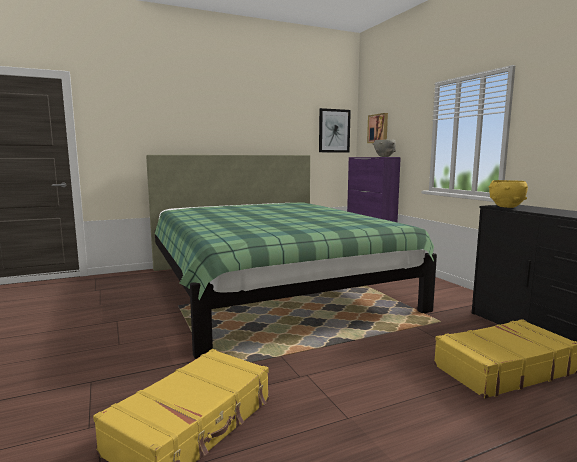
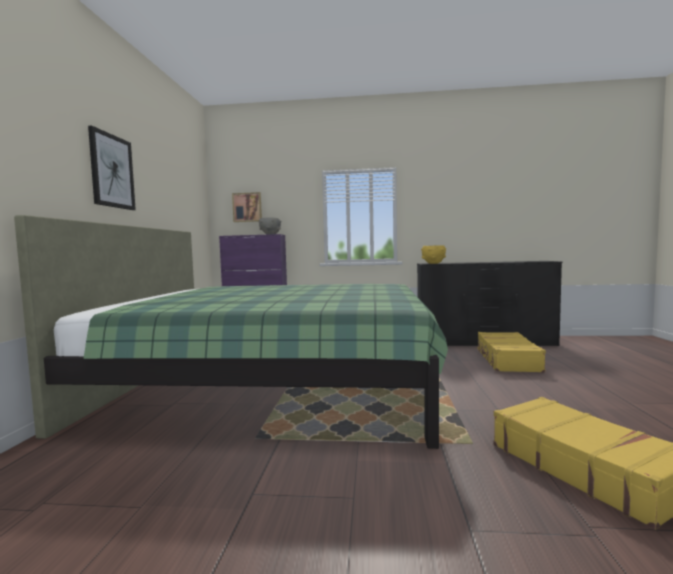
camera: 60 degrees left, 5 degrees down
picture [319,108,351,153] -> picture moved to [88,126,136,210]

